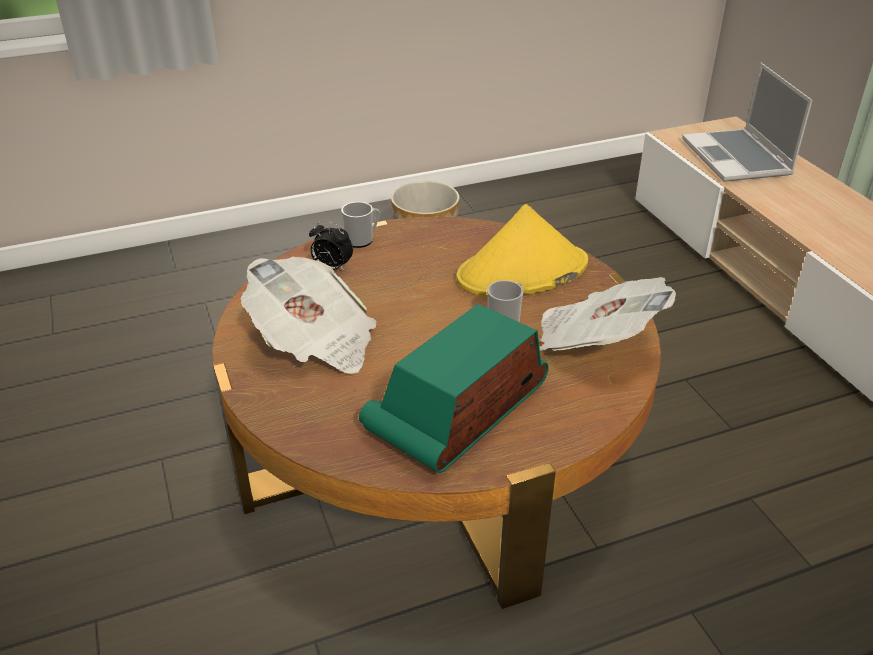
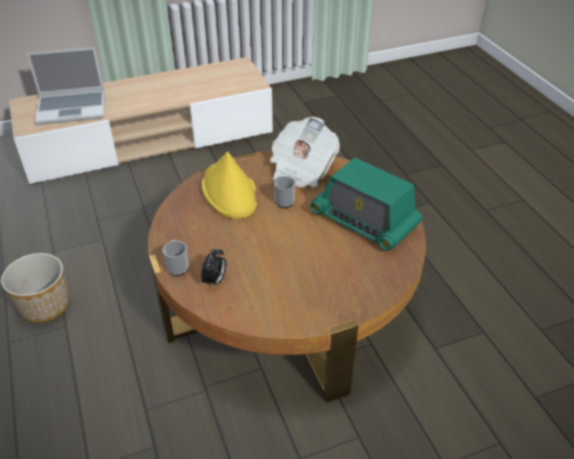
camera: 90 degrees left, 5 degrees up
newspaper [240,257,377,374] -> none

